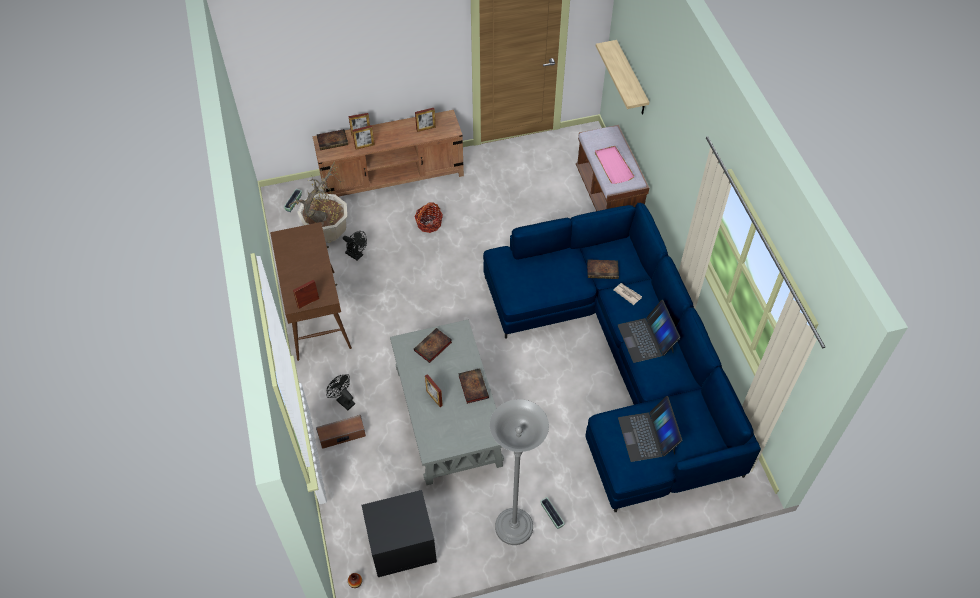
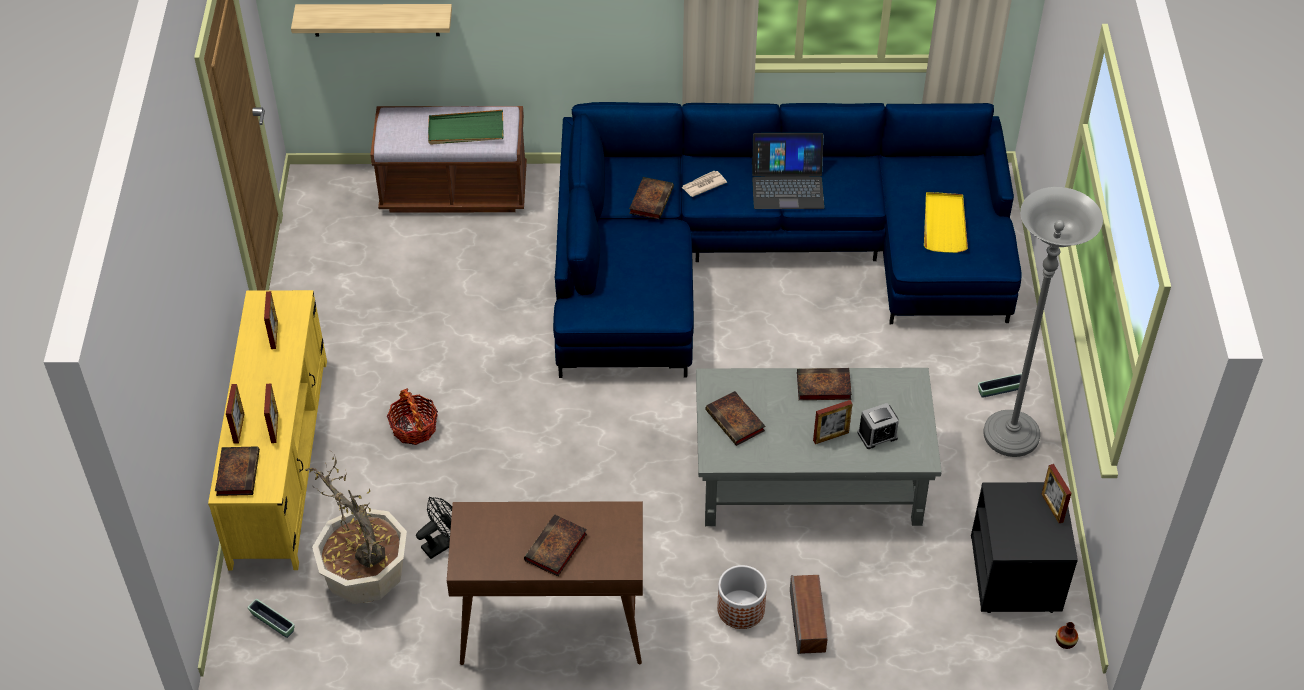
camera: 75 degrees left, 5 degrees down
picture frame [293,279,319,309] -> picture frame moved to [1042,464,1072,523]
brown tv stand [312,110,464,197] -> yellow tv stand [208,290,327,571]
black fan [326,374,355,410] -> planter [717,565,767,629]
pink tray [595,146,635,184] -> green tray [428,110,503,145]
laptop [618,396,683,462] -> yellow tray [924,192,968,253]
none -> book [524,514,587,577]
none -> alarm clock [857,403,899,449]

